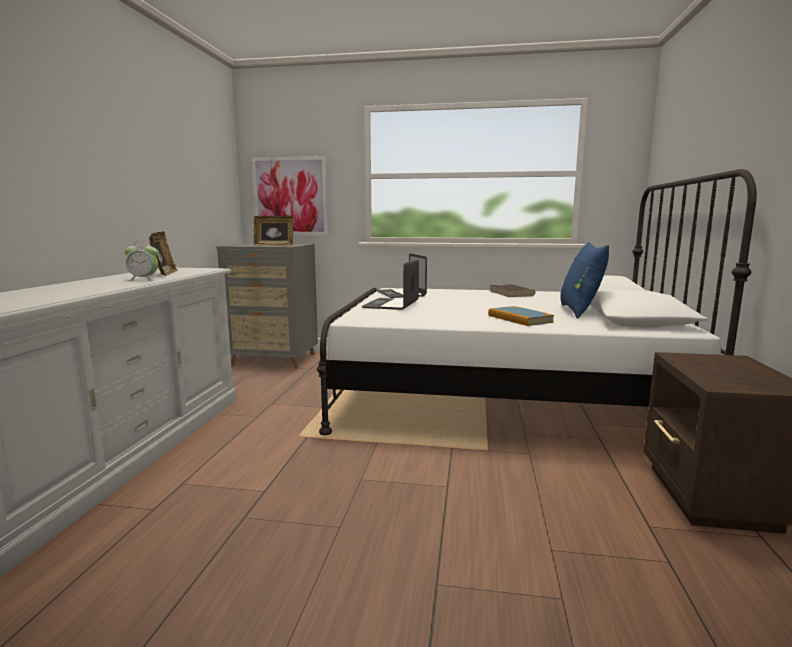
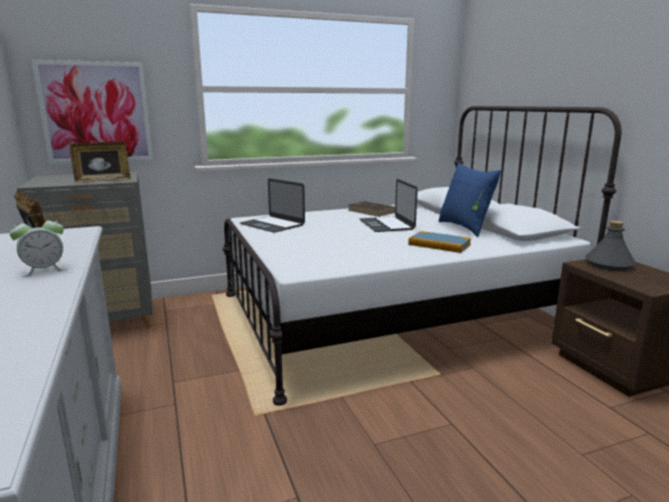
camera: 30 degrees left, 5 degrees up
laptop [362,259,419,310] -> laptop moved to [359,179,418,232]
none -> grey bottle [585,221,636,270]

